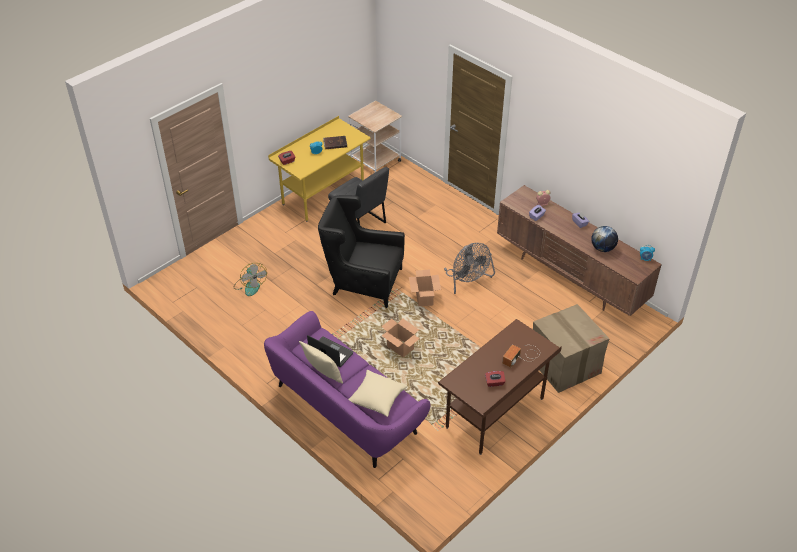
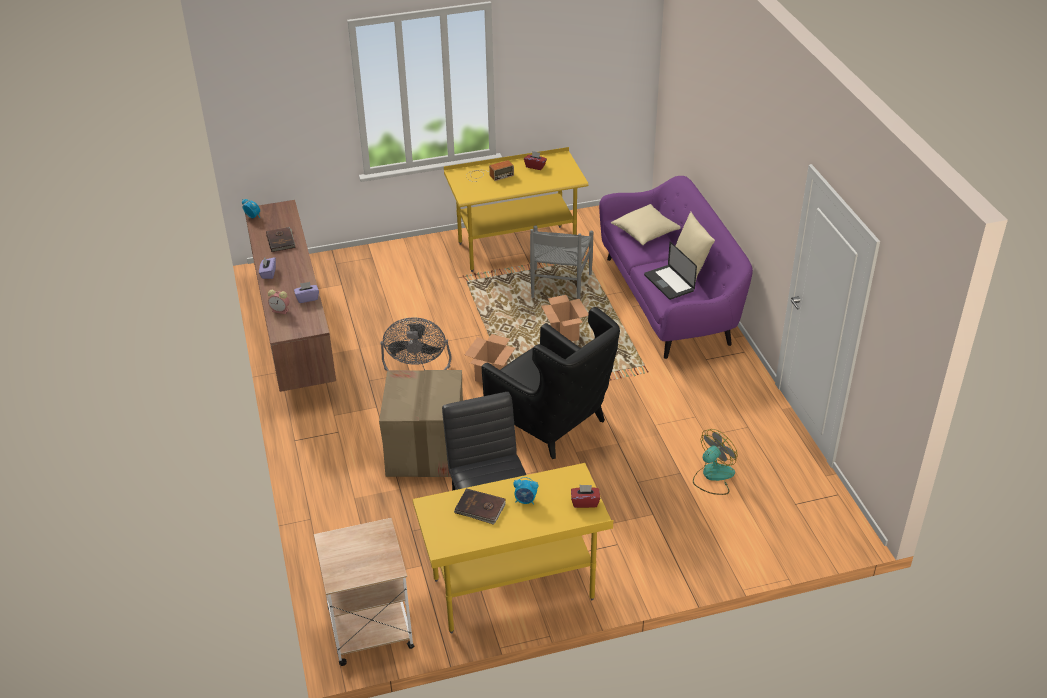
camera: 150 degrees left, 5 degrees down
fan [233,263,267,296] -> fan turned 45 degrees clockwise [693,429,738,495]
brown desk [438,319,562,455] -> yellow desk [444,147,589,272]
cardboard box [533,304,609,393] -> cardboard box moved to [379,370,463,477]
globe [591,226,618,252] -> brown book [266,227,295,252]
none -> grey chair [530,225,593,299]

